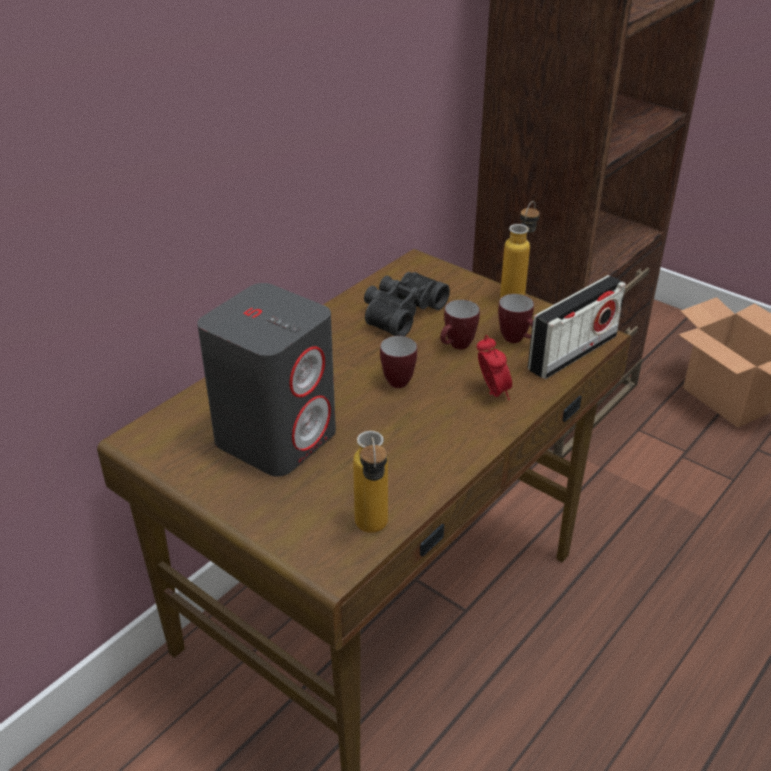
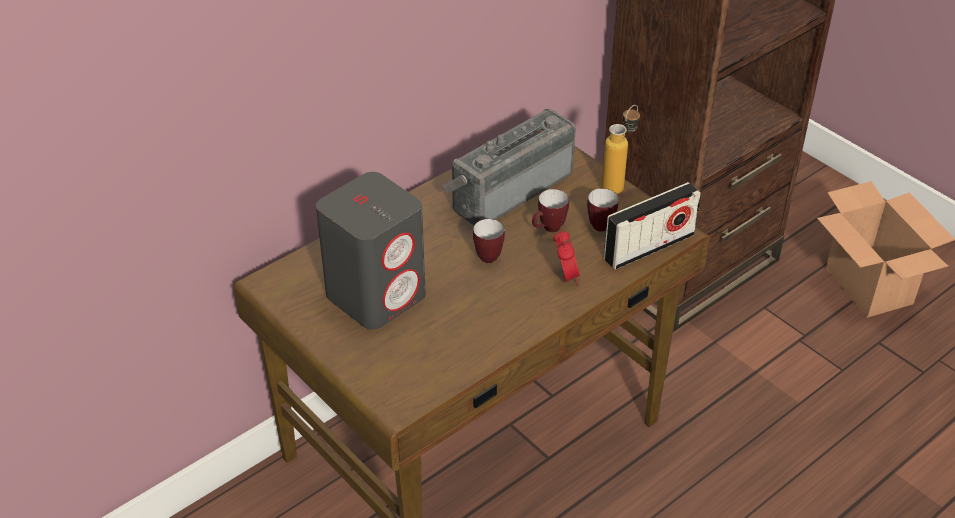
camera: 10 degrees right, 5 degrees up
bottle [353,431,388,533] -> none
black binoculars [364,272,450,336] -> radio [443,108,576,225]

